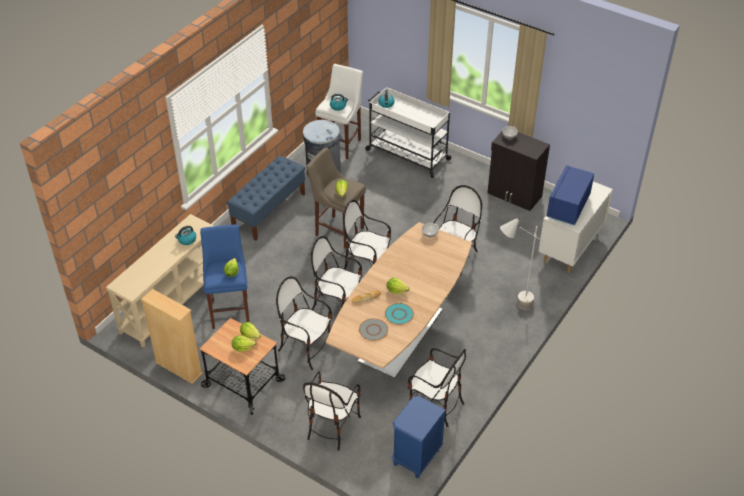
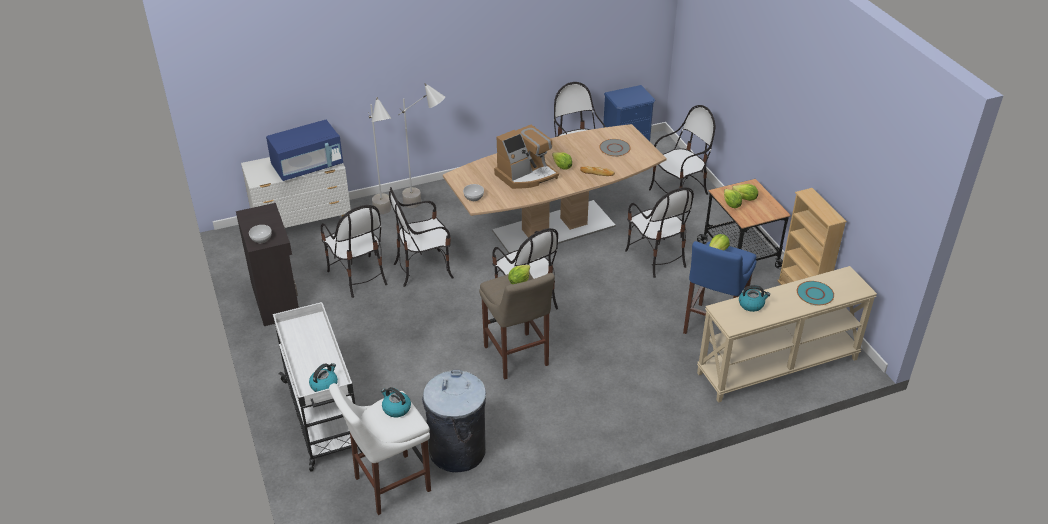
camera: 145 degrees left, 5 degrees down
blue bench [227,156,305,241] -> none
chair [311,236,362,310] -> chair moved to [321,205,387,298]
turquoise plate [385,303,414,325] -> turquoise plate moved to [797,281,834,306]
none -> grey floor lamp [369,97,391,214]
none -> coffee machine [494,125,559,189]

